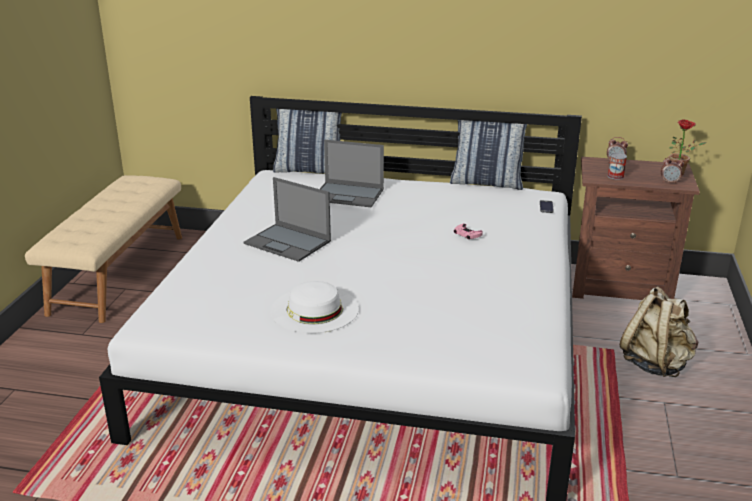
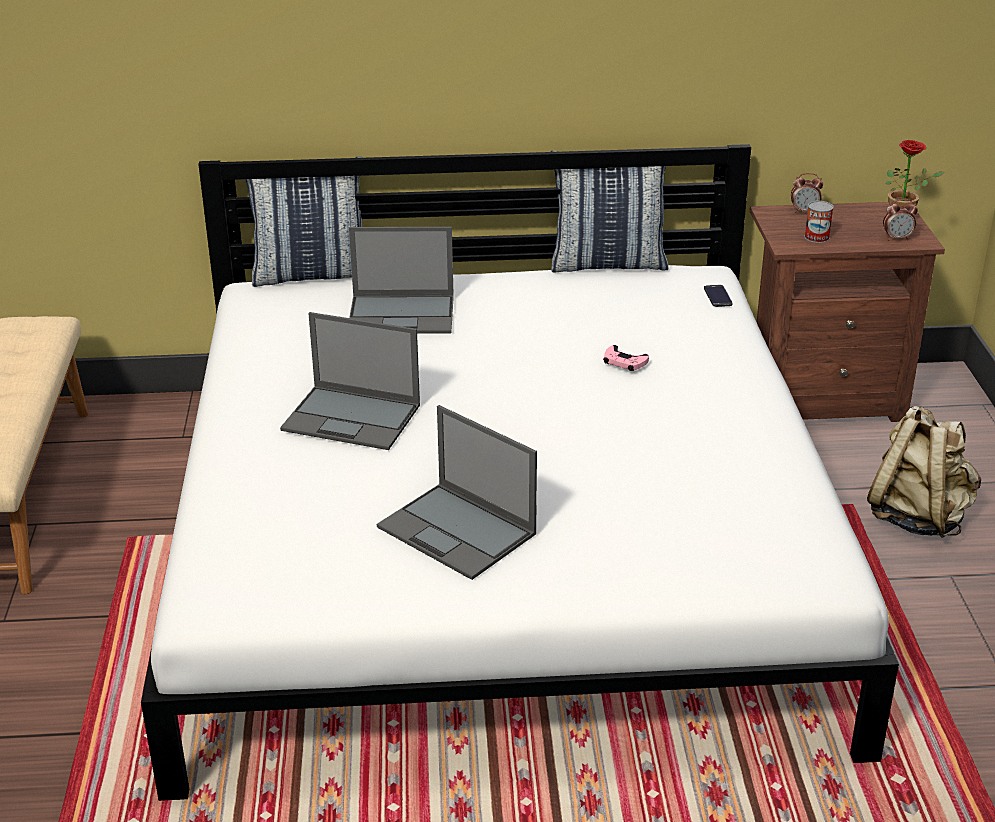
camera: 15 degrees left, 5 degrees up
white hat [271,281,359,333] -> laptop [377,405,537,580]

